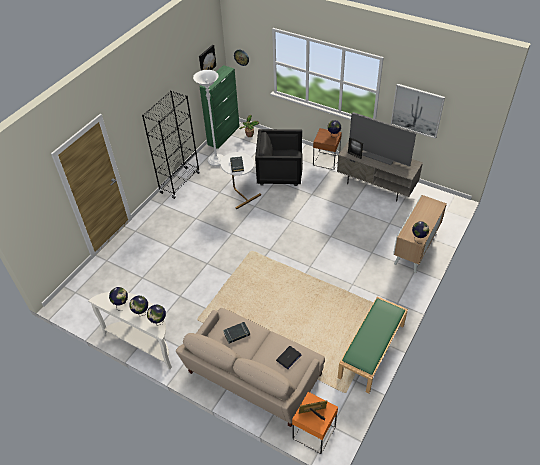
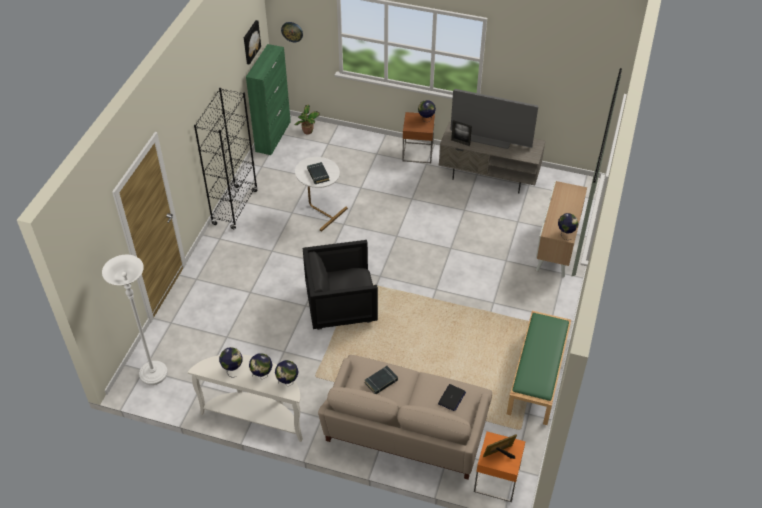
camera: 15 degrees left, 0 degrees up
white floor lamp [193,70,224,166] -> white floor lamp moved to [102,255,168,385]
black armchair [255,129,303,186] -> black armchair moved to [303,240,378,330]
picture [391,84,445,139] -> none

